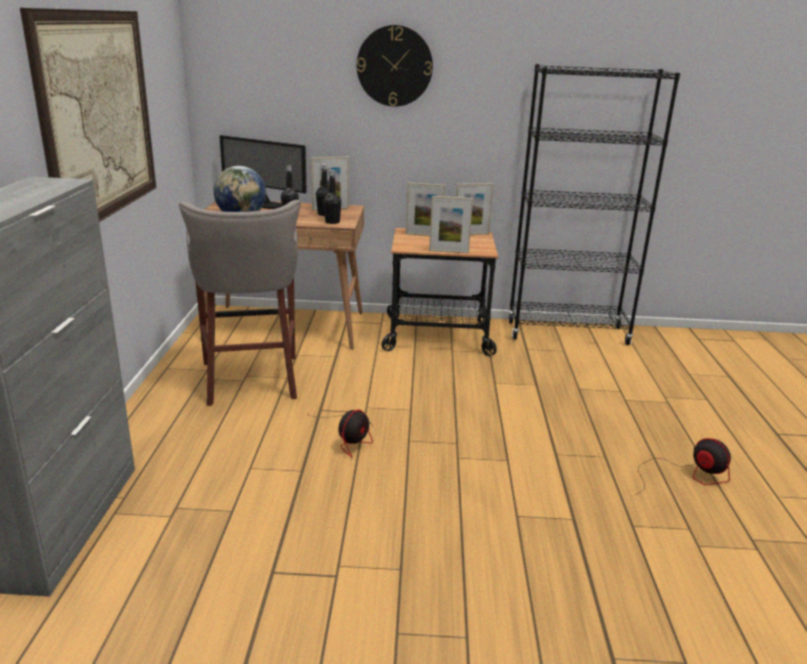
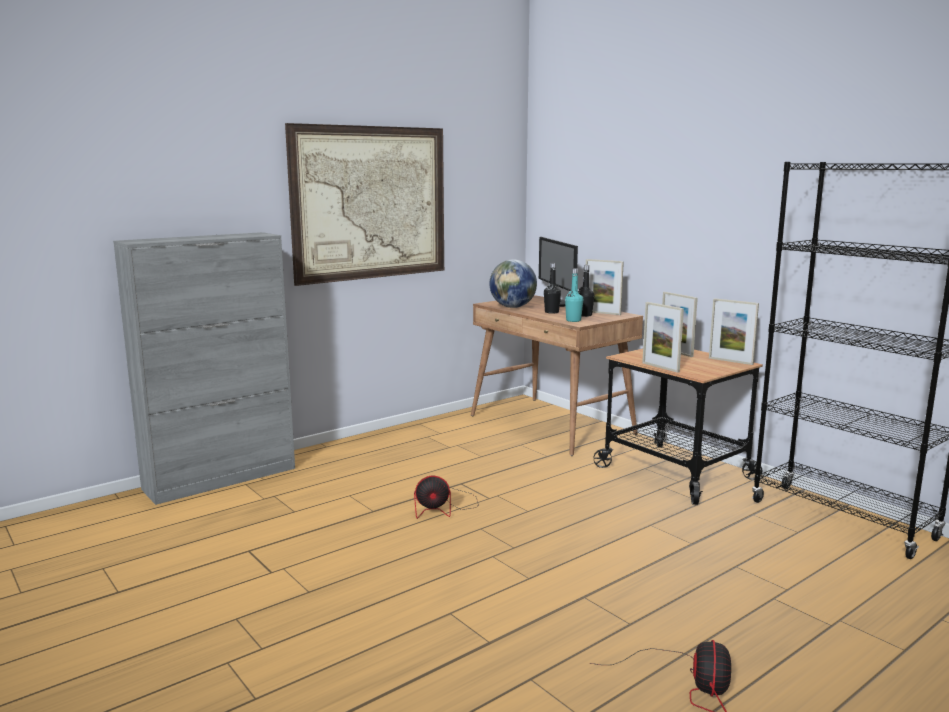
camera: 50 degrees right, 10 degrees down
grey stool [179,200,301,406] -> none
black bottle [323,170,341,224] -> turquoise bottle [565,268,583,322]
wall clock [357,25,433,107] -> none

